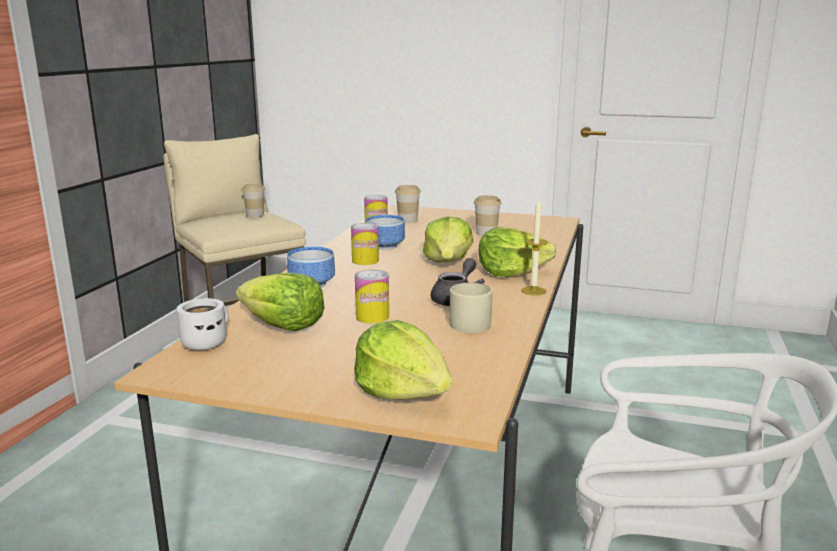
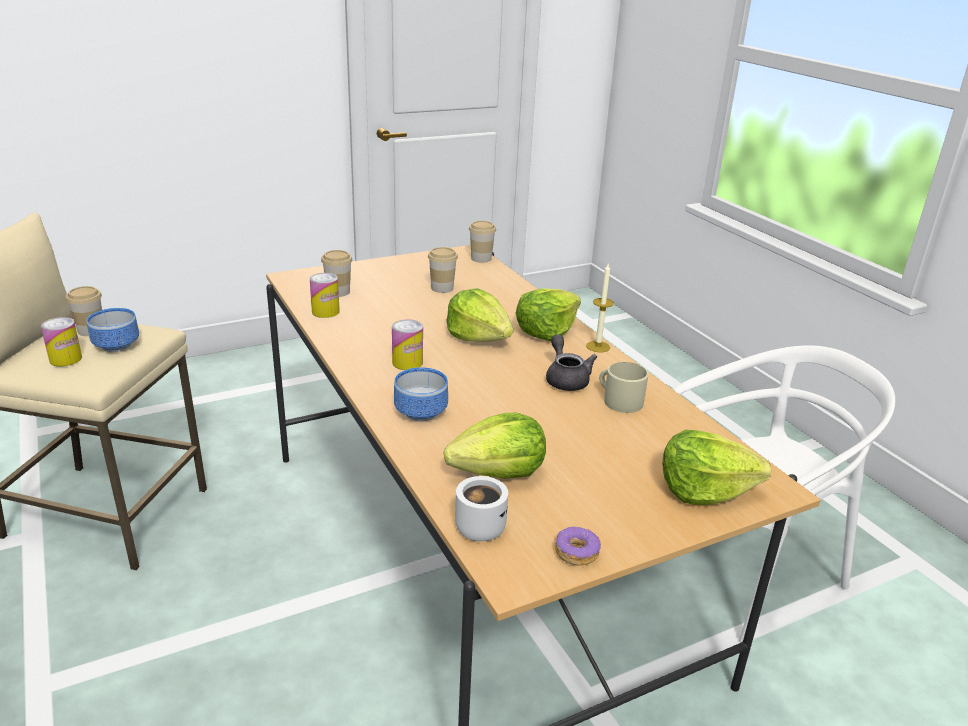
camera: 45 degrees left, 10 degrees up
can [355,270,389,323] -> can moved to [41,317,82,366]
bowl [365,215,405,250] -> bowl moved to [87,308,139,352]
none -> cup [469,221,496,263]
none -> donut [555,526,601,566]

